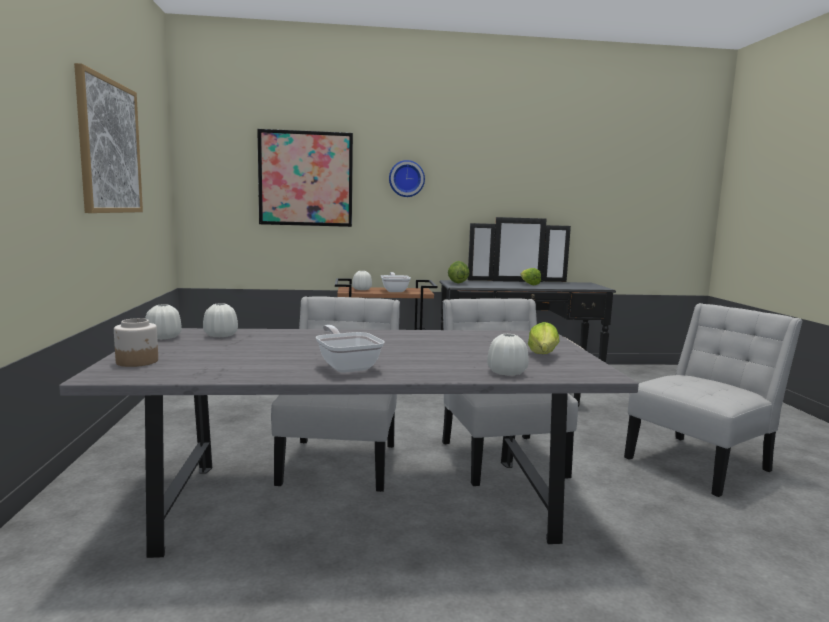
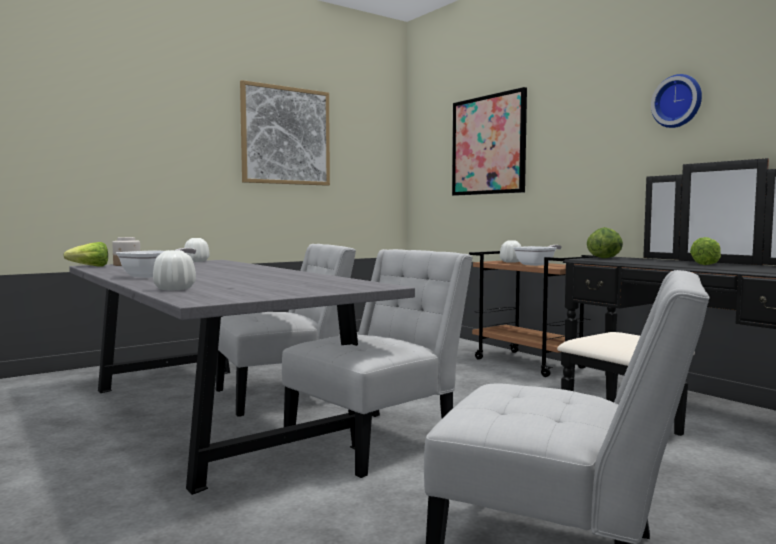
camera: 60 degrees right, 5 degrees down
white vase [203,303,238,337] -> none
wall clock [389,160,425,197] -> wall clock moved to [651,74,702,128]
lettuce [528,322,560,354] -> lettuce moved to [63,242,108,267]

